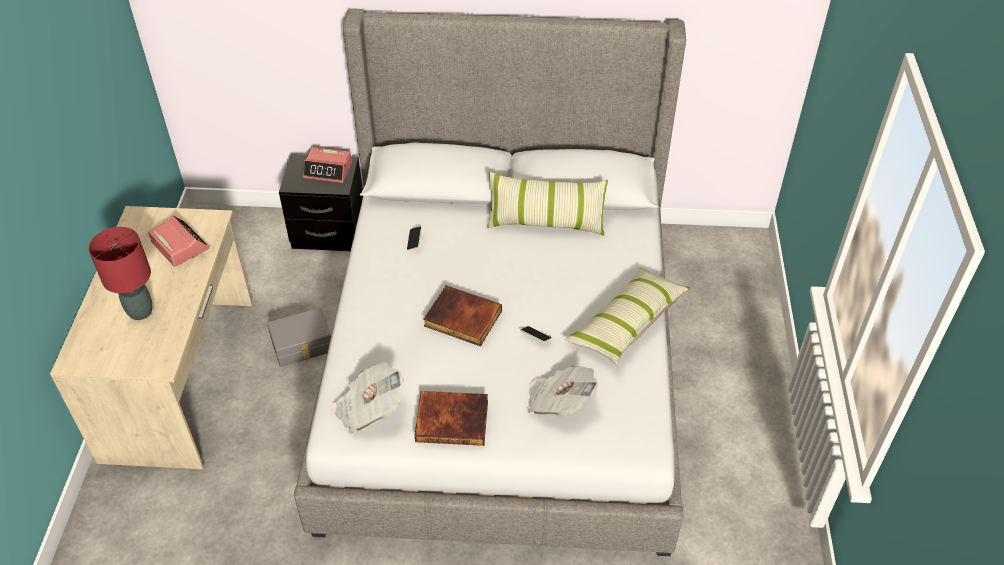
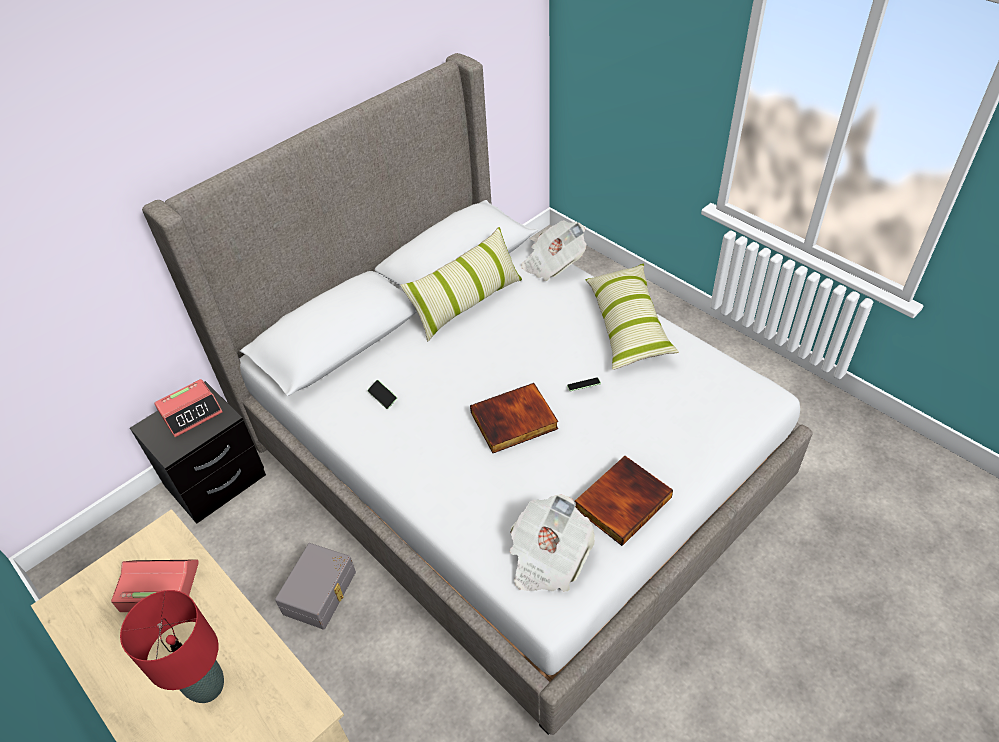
camera: 45 degrees left, 0 degrees up
newspaper [528,365,598,417] -> newspaper moved to [521,220,586,281]

